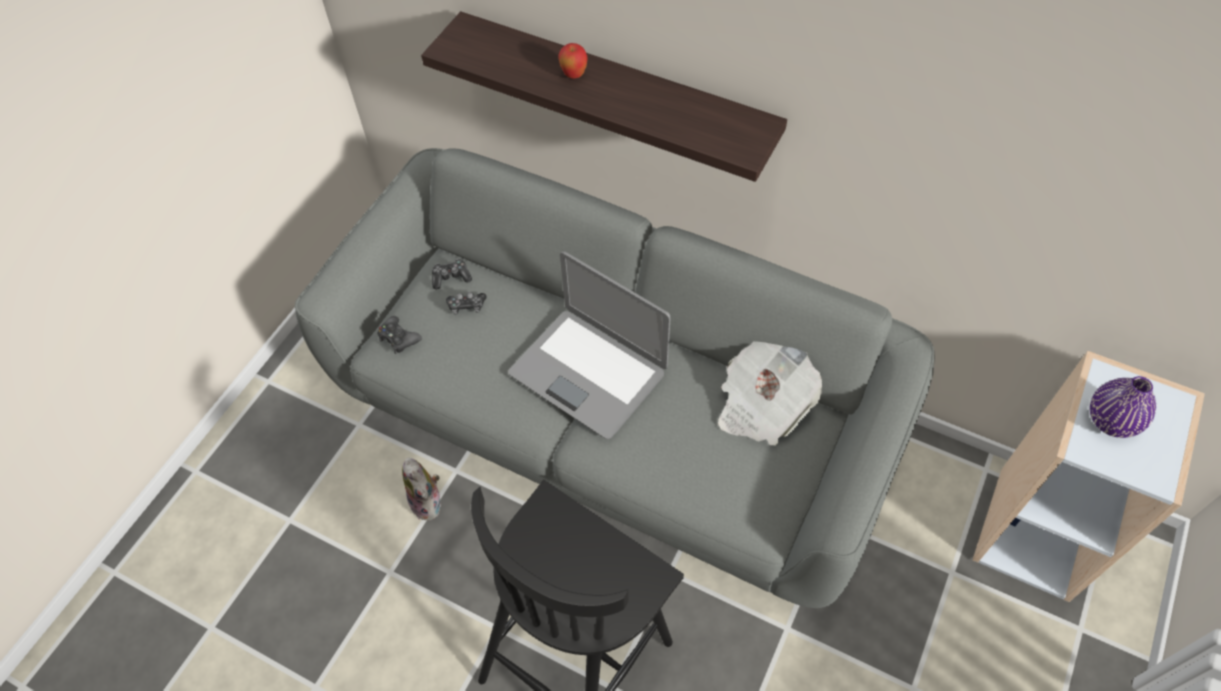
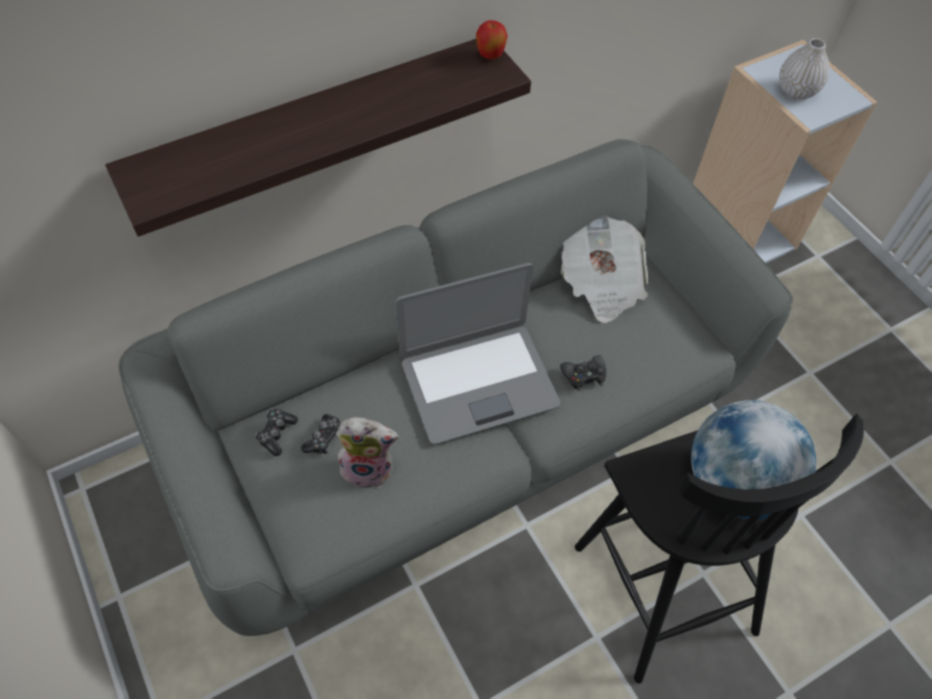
camera: 60 degrees left, 0 degrees up
black game controller [377,316,422,354] -> black game controller moved to [560,355,606,391]
plush toy [402,458,442,520] -> plush toy moved to [336,417,399,489]
apple [558,43,587,78] -> apple moved to [476,20,508,60]
purple vase [1090,376,1156,438] -> white vase [779,38,829,99]
none -> globe [691,400,816,520]

